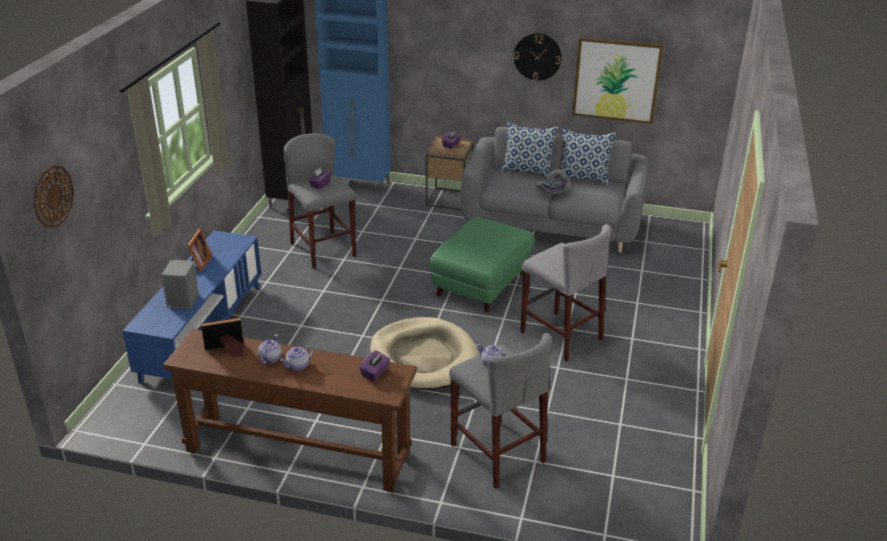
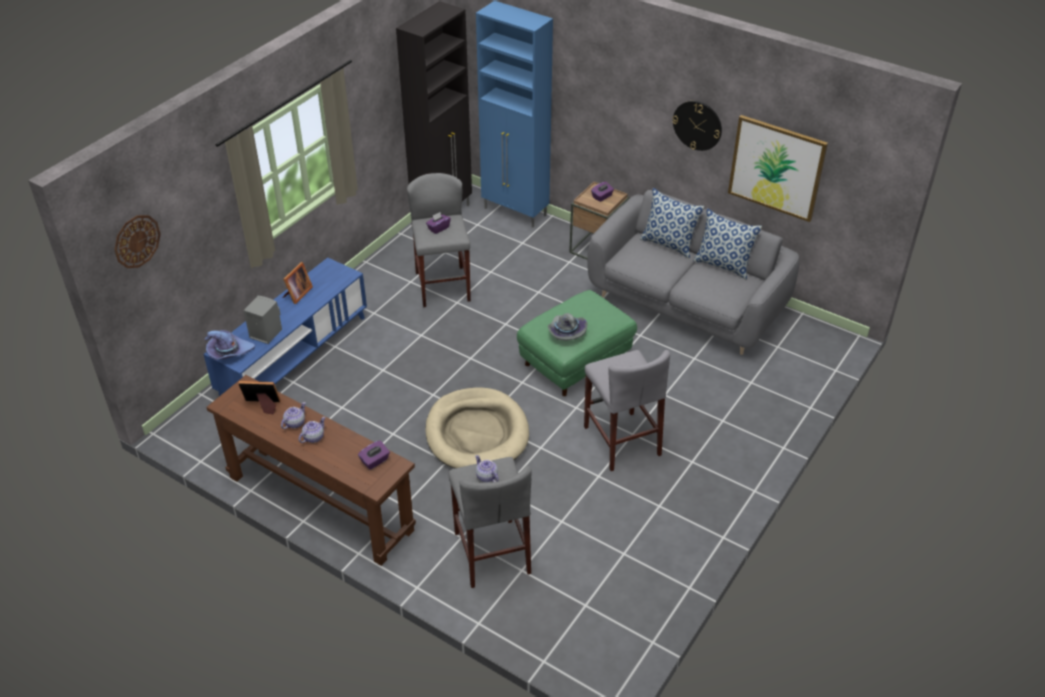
camera: 20 degrees right, 10 degrees up
teapot [280,345,314,371] -> teapot turned 150 degrees clockwise [299,417,326,443]
grey hat [535,169,570,194] -> grey hat moved to [548,313,588,341]
none -> purple hat [204,330,255,360]

